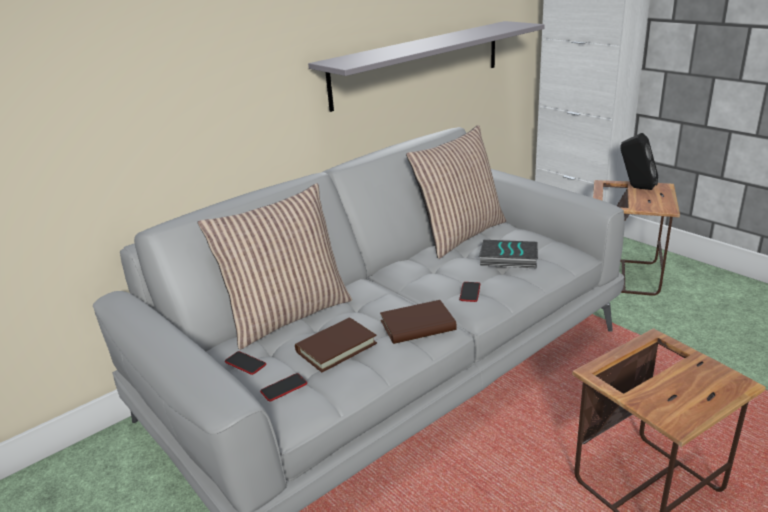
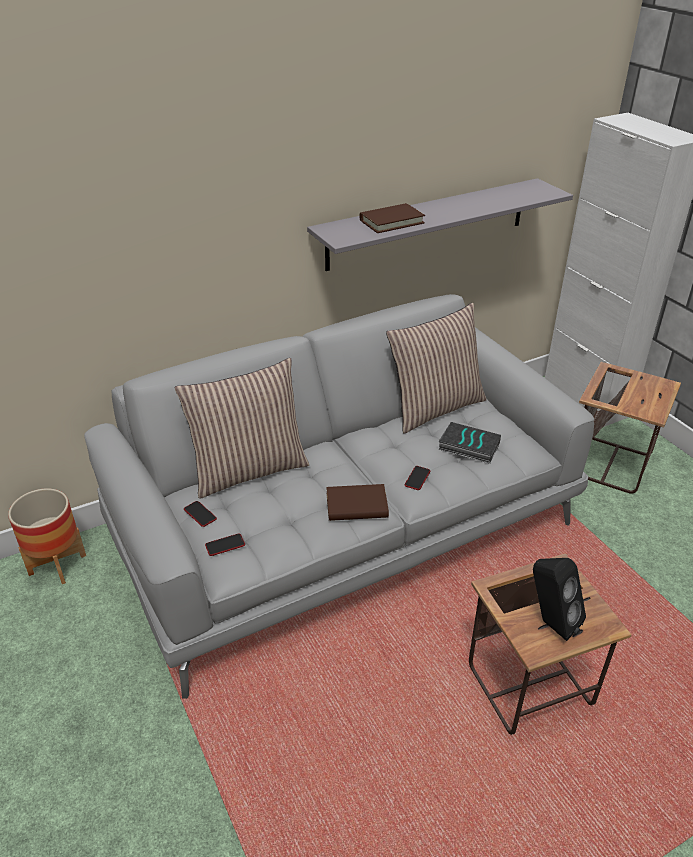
camera: 10 degrees right, 10 degrees up
brown book [295,317,377,372] -> brown book moved to [359,203,425,233]
black speaker [620,133,658,190] -> black speaker moved to [533,558,586,641]
none -> planter [8,488,86,584]

